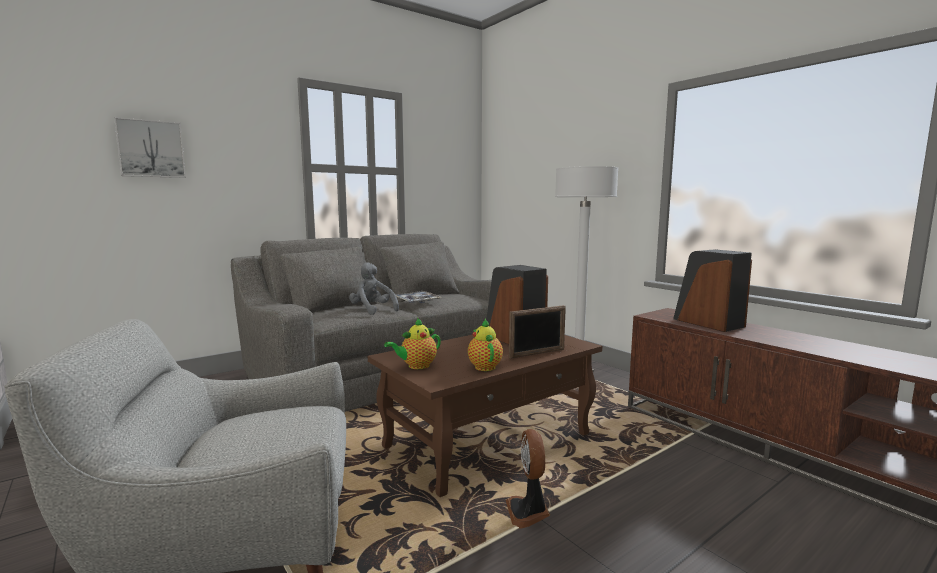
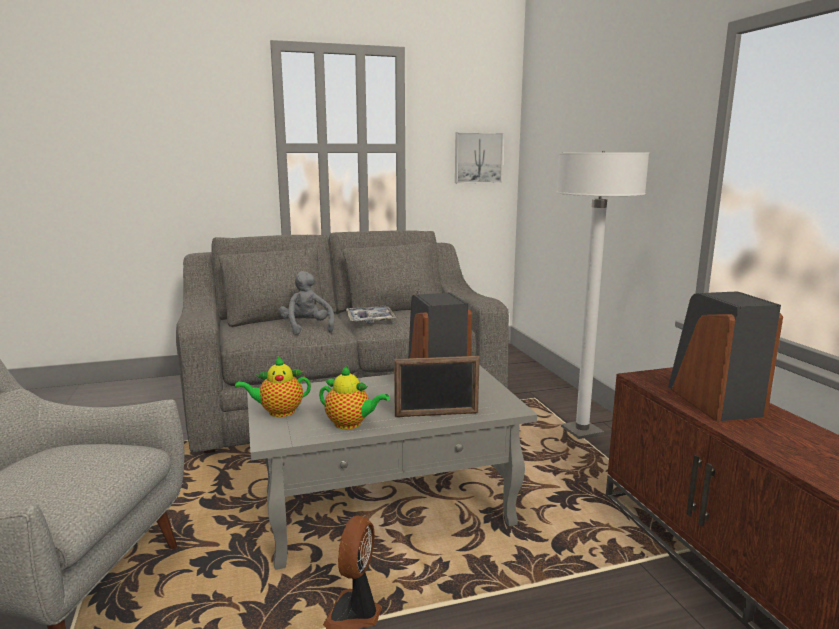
camera: 20 degrees right, 5 degrees up
picture [114,117,186,178] -> picture moved to [455,132,504,183]
brown coffee table [368,335,602,497] -> grey coffee table [247,365,537,570]
teapot [468,318,503,371] -> teapot turned 105 degrees clockwise [319,366,390,429]

